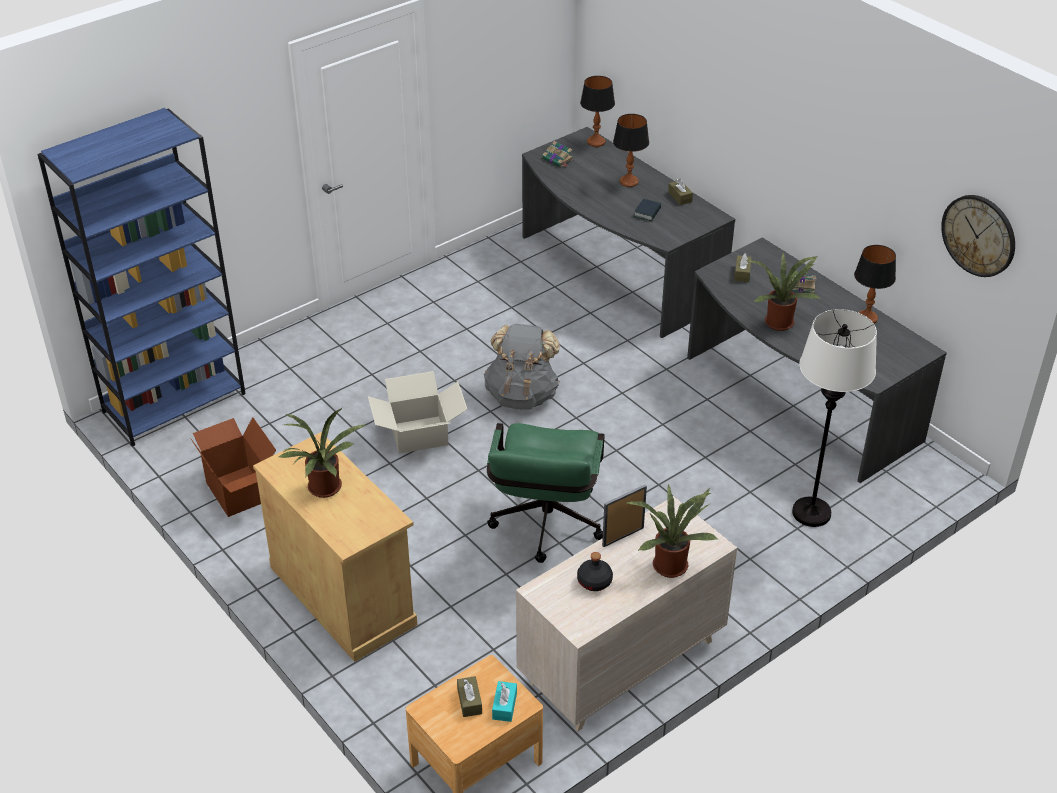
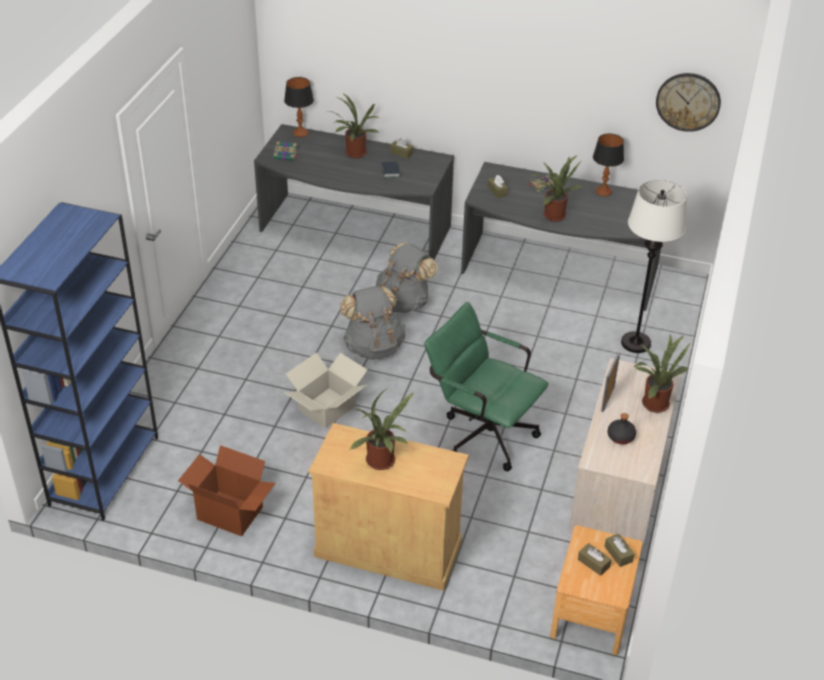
camera: 35 degrees left, 0 degrees up
green office chair [487,423,604,563] -> green office chair turned 150 degrees clockwise [424,302,549,471]
turquoise tissue box [492,681,517,722] -> brown tissue box [604,534,634,567]
table lamp [613,114,649,187] -> potted plant [328,93,380,158]
none -> grey backpack [376,242,438,313]

